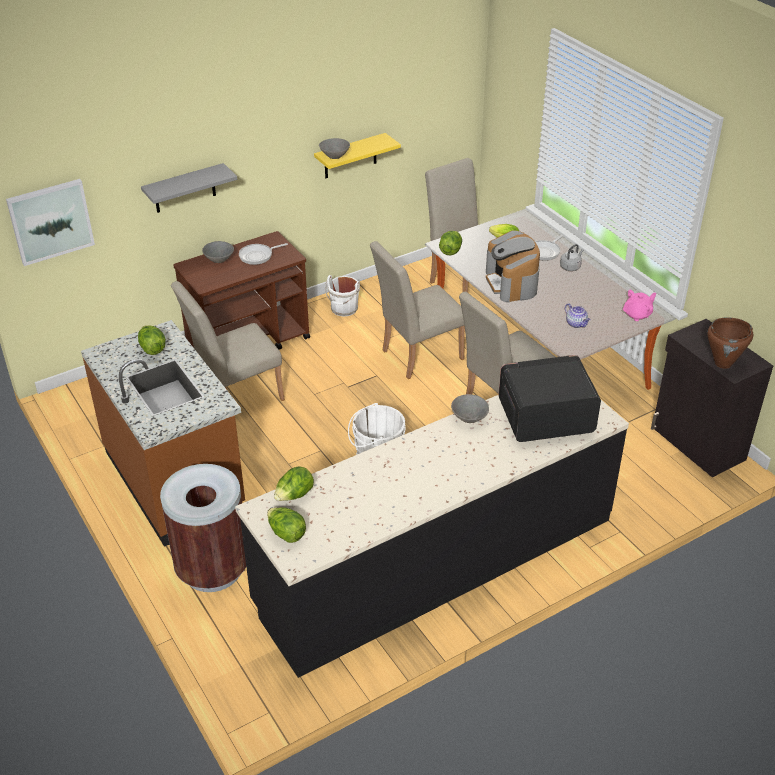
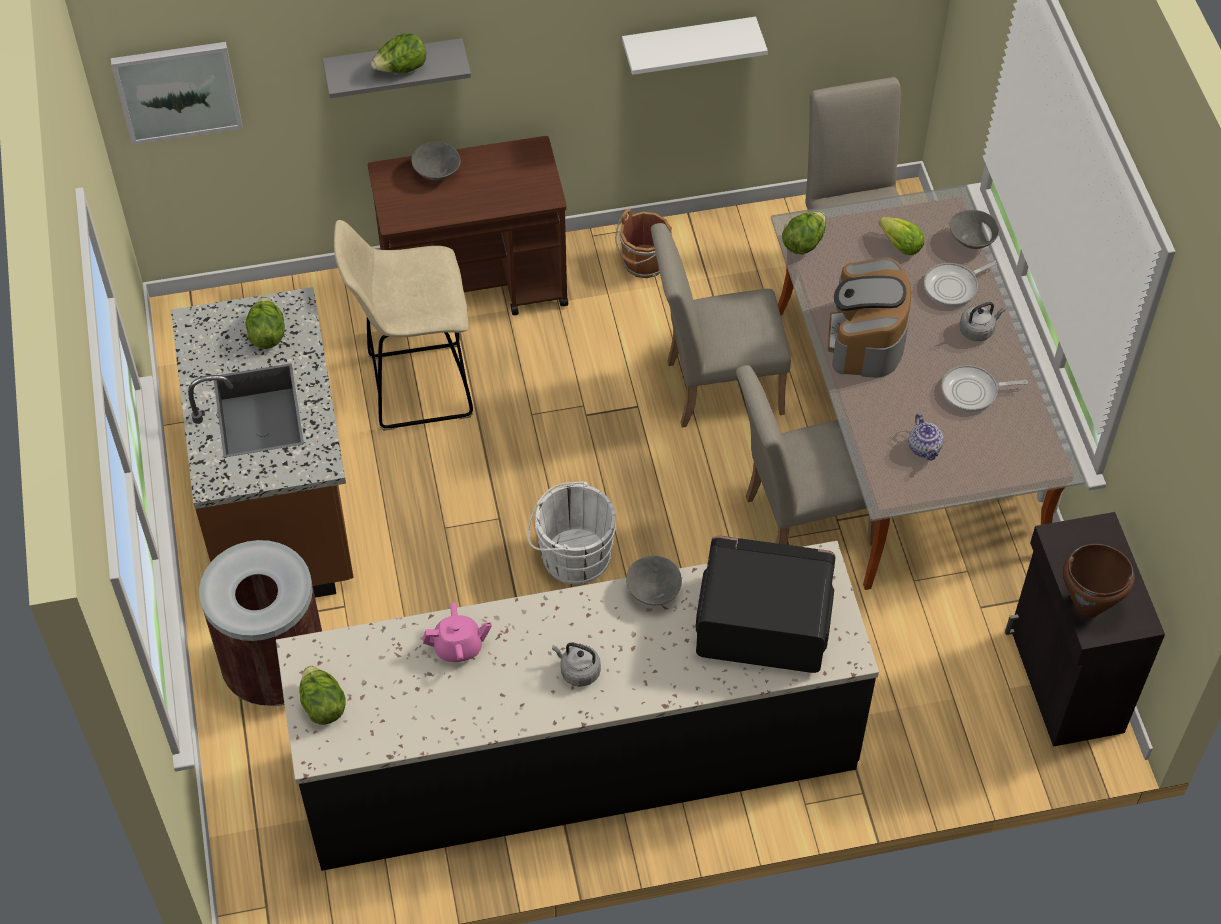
camera: 20 degrees right, 15 degrees up
beige chair [171,281,285,401] -> beige stool [334,220,473,431]
frying pan [239,243,288,265] -> frying pan moved to [942,365,1028,412]
lettuce [274,466,314,501] -> lettuce moved to [371,34,426,73]
yellow shelf [314,133,401,178] -> white shelf [622,17,768,75]
grey bowl [319,138,350,159] -> grey bowl moved to [950,210,999,249]
white bucket [325,275,360,317] -> brown bucket [615,209,672,278]
pink teapot [623,290,656,321] -> pink teapot moved to [423,602,492,662]
none -> grey kettle [552,642,601,687]

